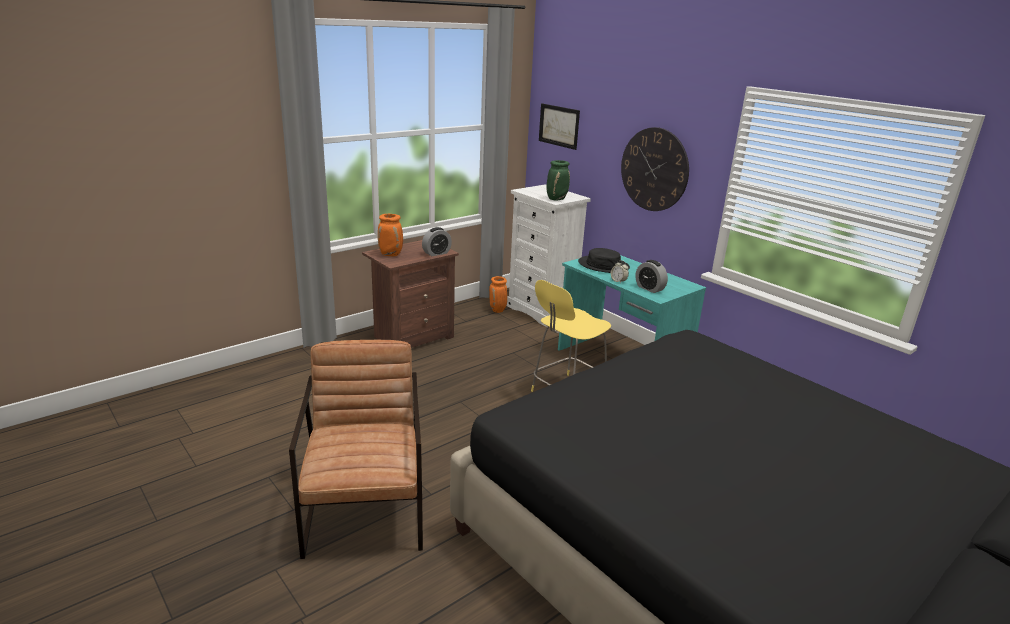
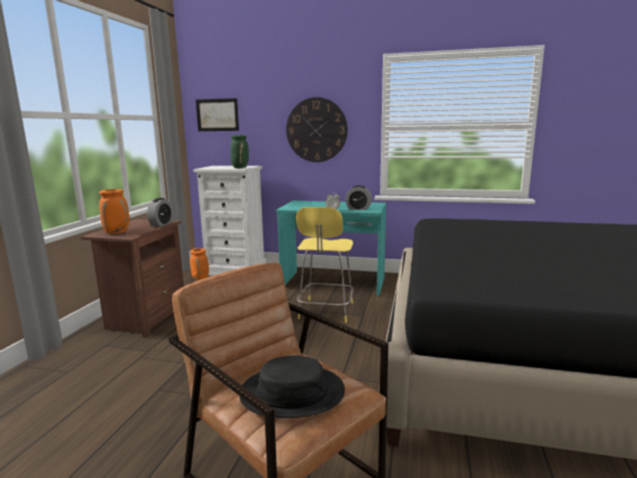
camera: 35 degrees left, 10 degrees down
black hat [578,248,630,273] -> black hat moved to [239,356,345,418]

